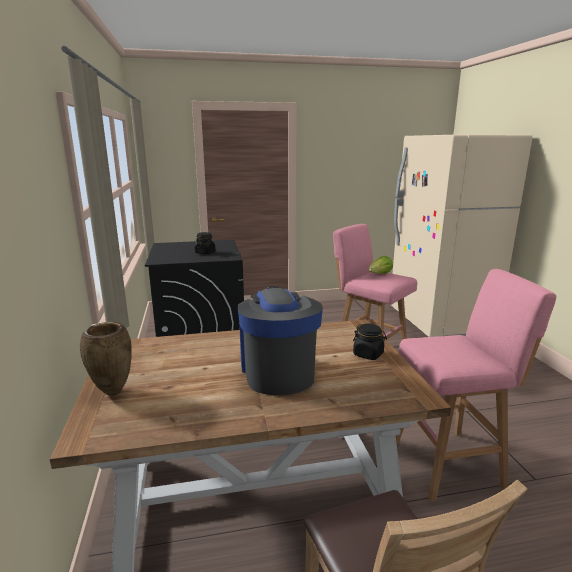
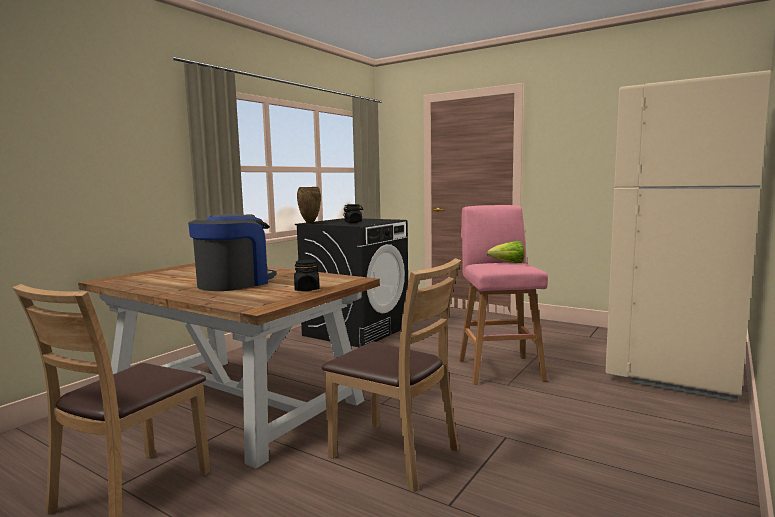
camera: 45 degrees right, 10 degrees down
brown vase [80,322,132,396] -> brown vase moved to [297,187,321,223]
pink stool [396,269,556,502] -> brown chair [322,258,461,493]

